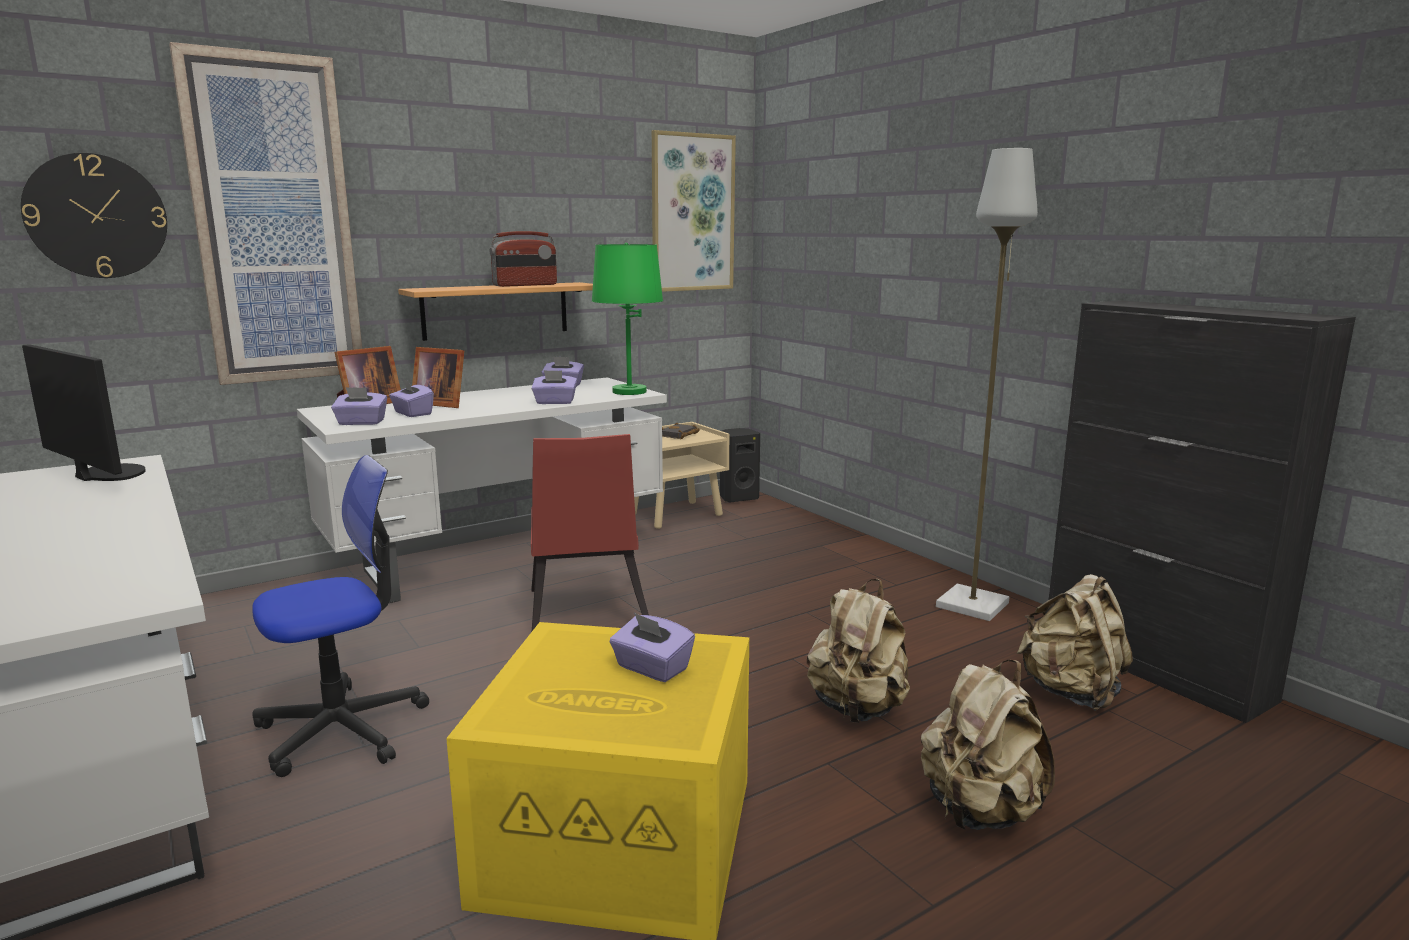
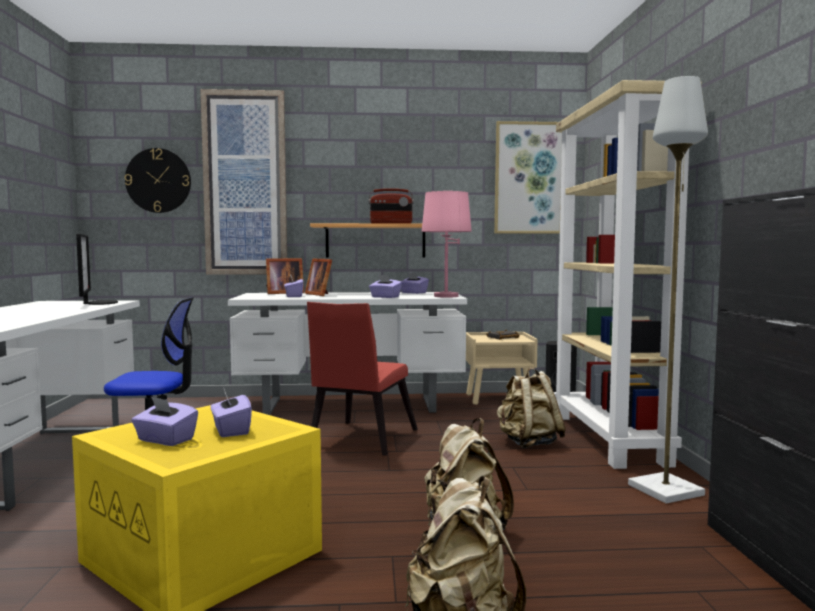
camera: 30 degrees right, 10 degrees down
purple tissue box [331,387,387,425] -> purple tissue box moved to [131,397,198,446]
green table lamp [592,243,663,395] -> pink table lamp [421,191,472,298]
beige backpack [1017,574,1133,711] -> beige backpack moved to [497,367,566,448]
none -> beige bookcase [553,80,689,469]

